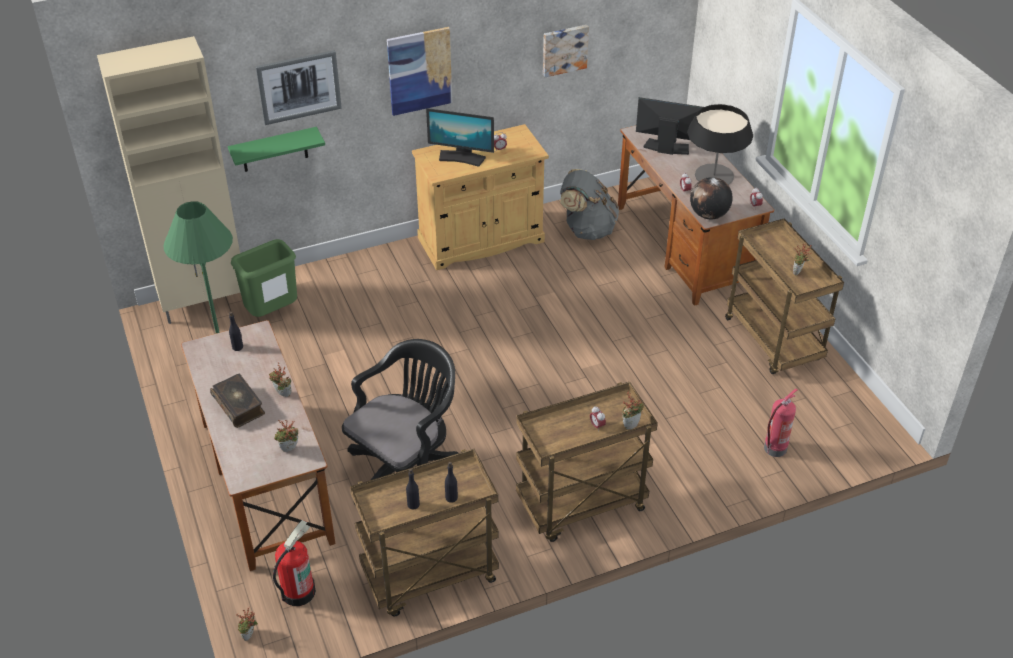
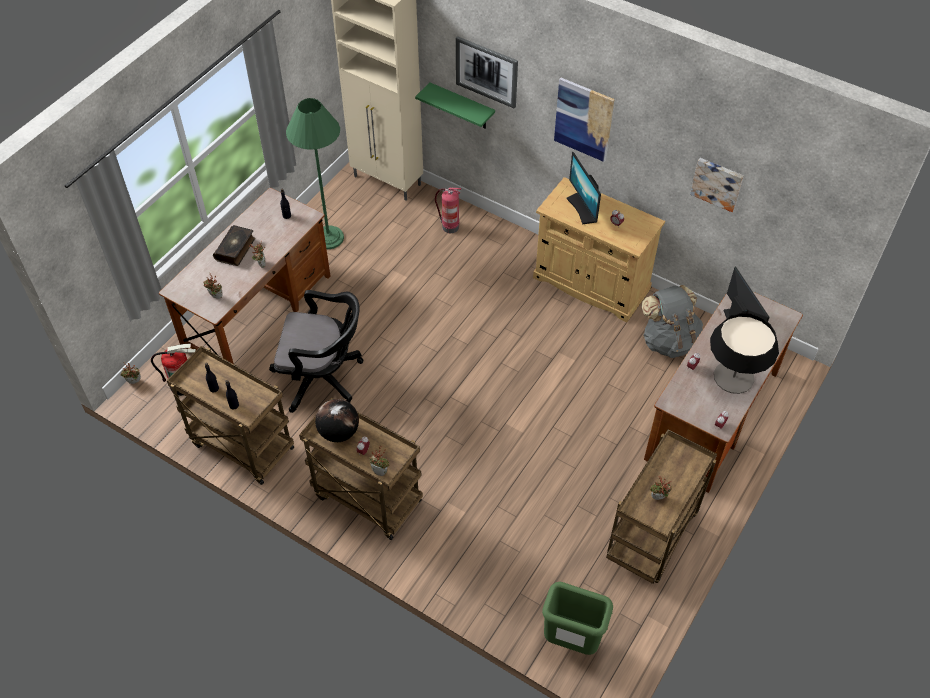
camera: 55 degrees right, 10 degrees up
green trash can [231,239,297,317] -> green trash can moved to [542,582,613,655]
globe [690,177,733,219] -> globe moved to [315,399,359,442]
fire extinguisher [764,389,797,457] -> fire extinguisher moved to [435,188,461,233]

